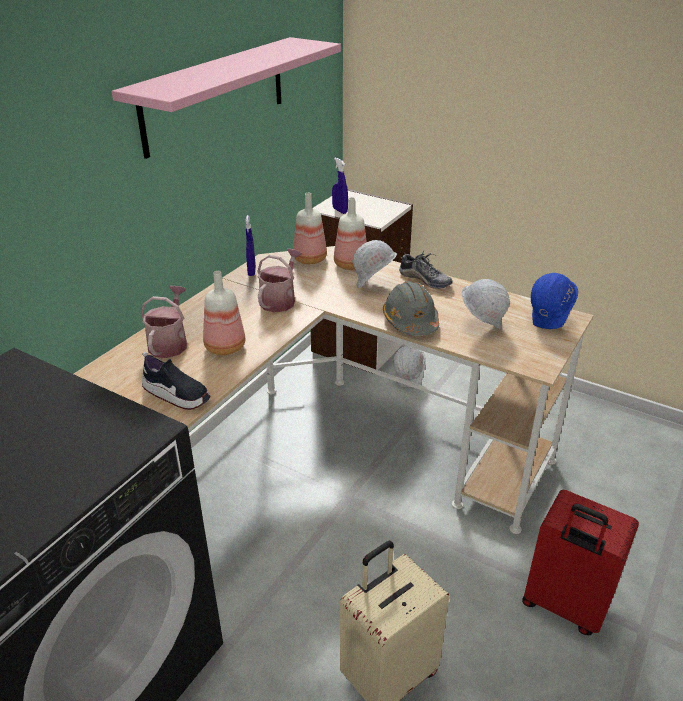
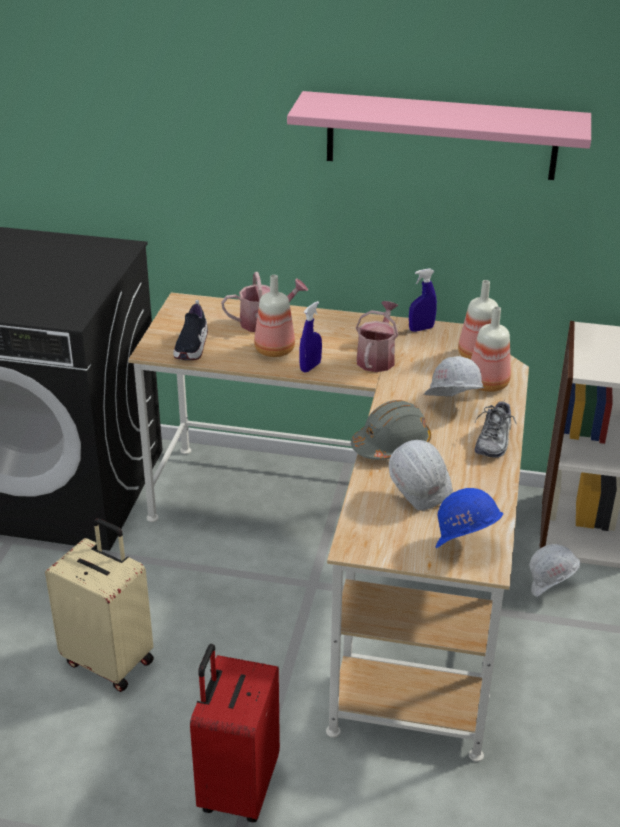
camera: 70 degrees right, 0 degrees up
watering can [257,249,302,312] -> watering can turned 75 degrees counterclockwise [356,301,399,372]
blue spray bottle [332,157,348,214] -> blue spray bottle moved to [299,301,322,373]

